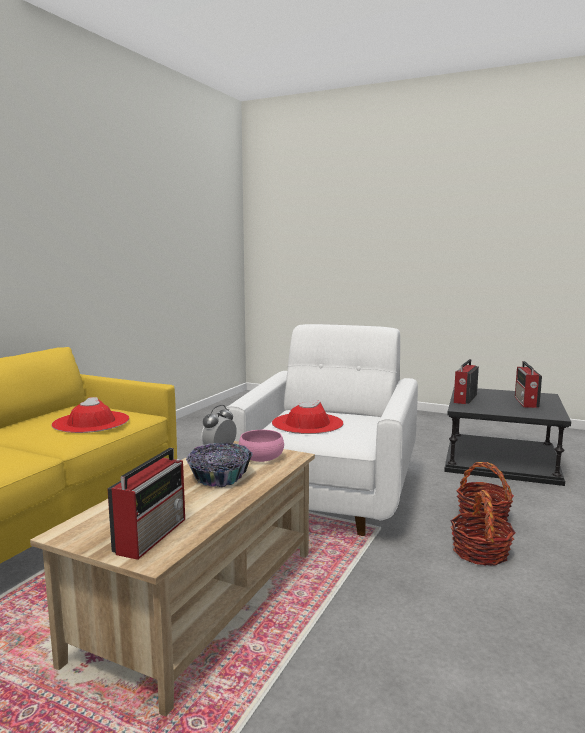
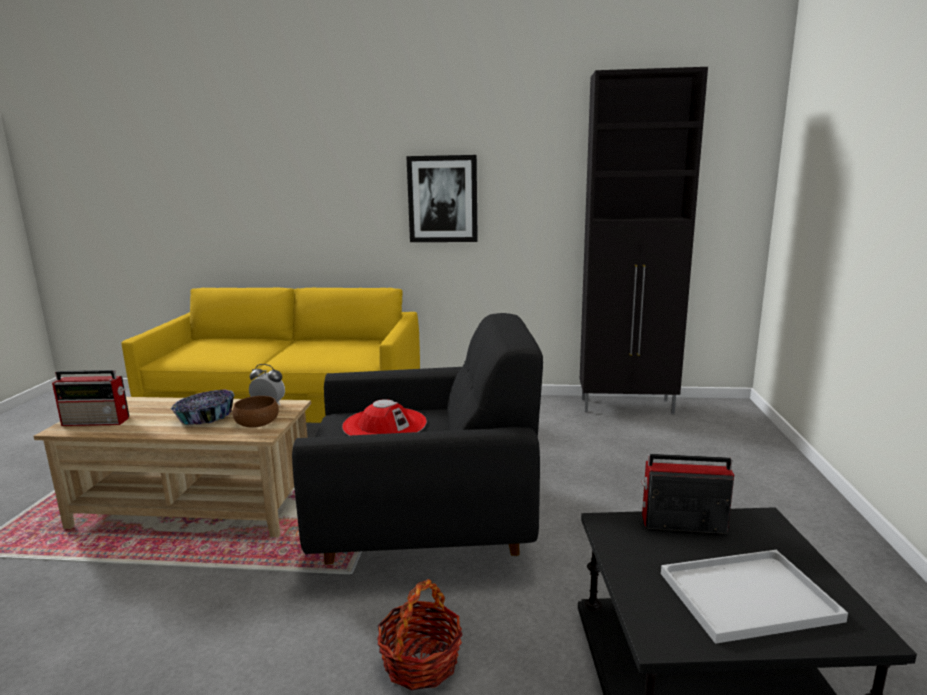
camera: 70 degrees right, 5 degrees up
red hat [51,397,129,433] -> none
white armchair [225,324,418,536] -> black armchair [292,313,543,565]
pink bowl [238,430,284,462] -> brown bowl [233,396,279,428]
basket [450,490,516,566] -> none
radio [515,361,542,408] -> white tray [661,550,848,644]
none -> picture [406,155,478,242]
none -> black cabinet [580,67,708,414]

